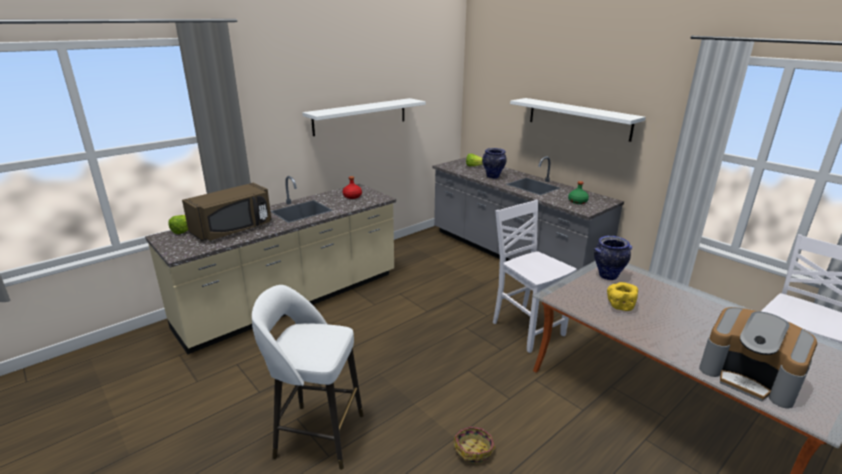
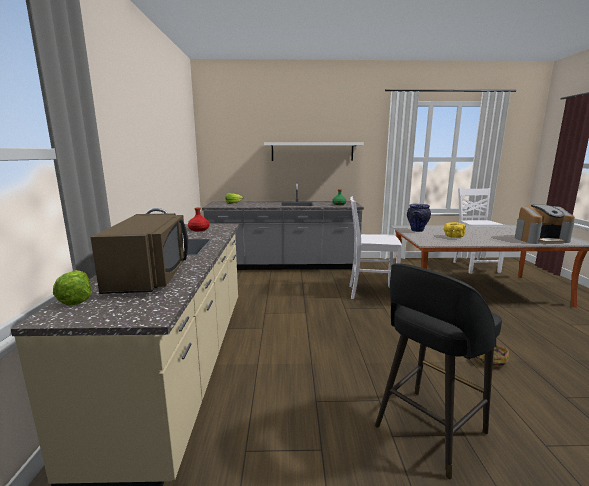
camera: 50 degrees left, 10 degrees down
white stool [252,285,364,470] -> black stool [375,263,502,480]
white shelf [302,98,426,136] -> none
vase [482,148,506,179] -> none

